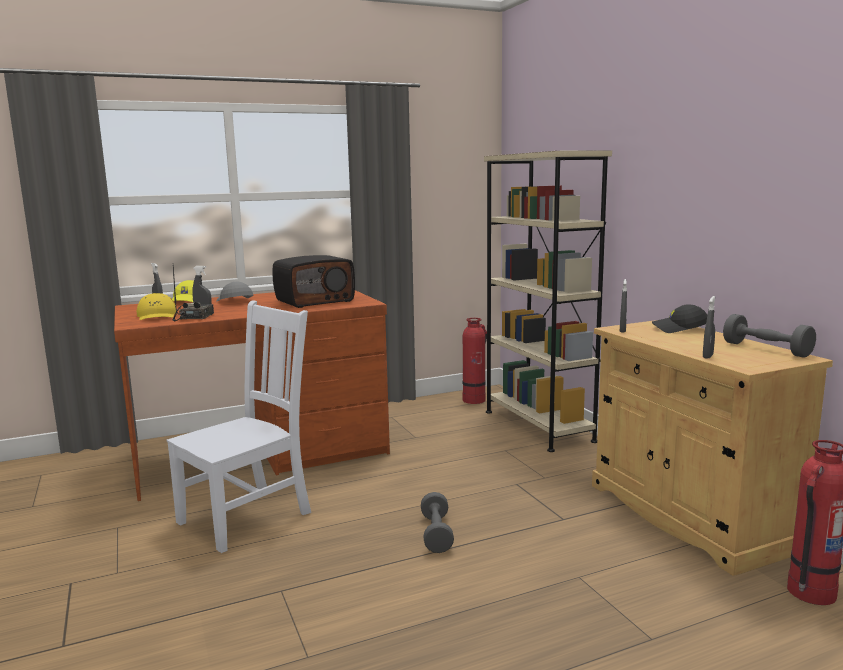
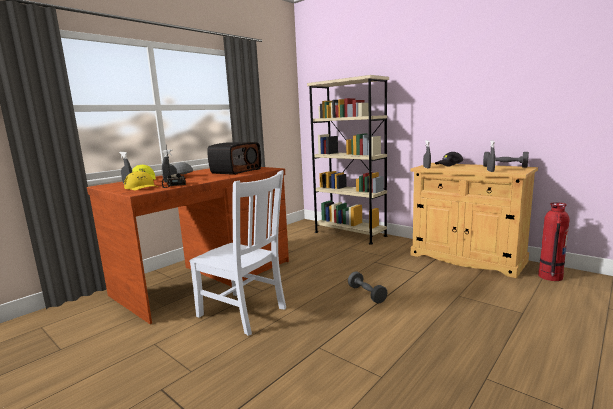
camera: 25 degrees left, 0 degrees up
white chair [167,300,311,553] -> white chair turned 105 degrees clockwise [189,170,286,336]
fire extinguisher [463,318,487,404] -> none

